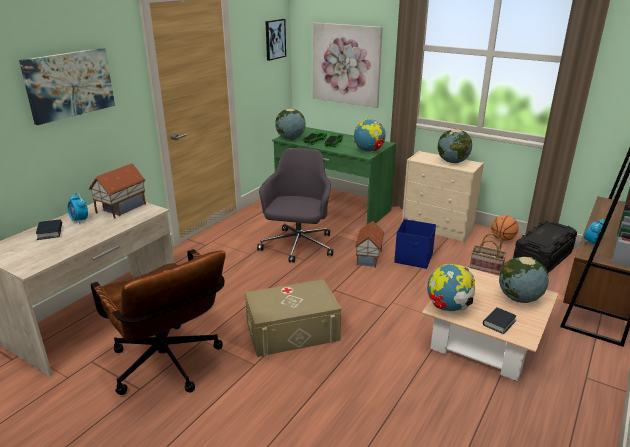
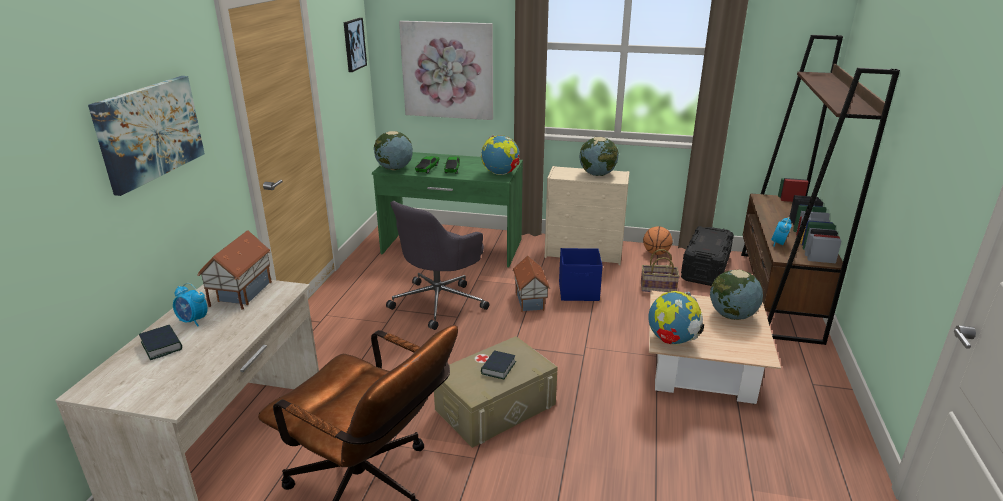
camera: 20 degrees left, 0 degrees up
grey office chair [257,148,333,263] -> grey office chair turned 135 degrees counterclockwise [386,201,489,330]
book [483,308,517,334] -> book moved to [481,350,516,379]

